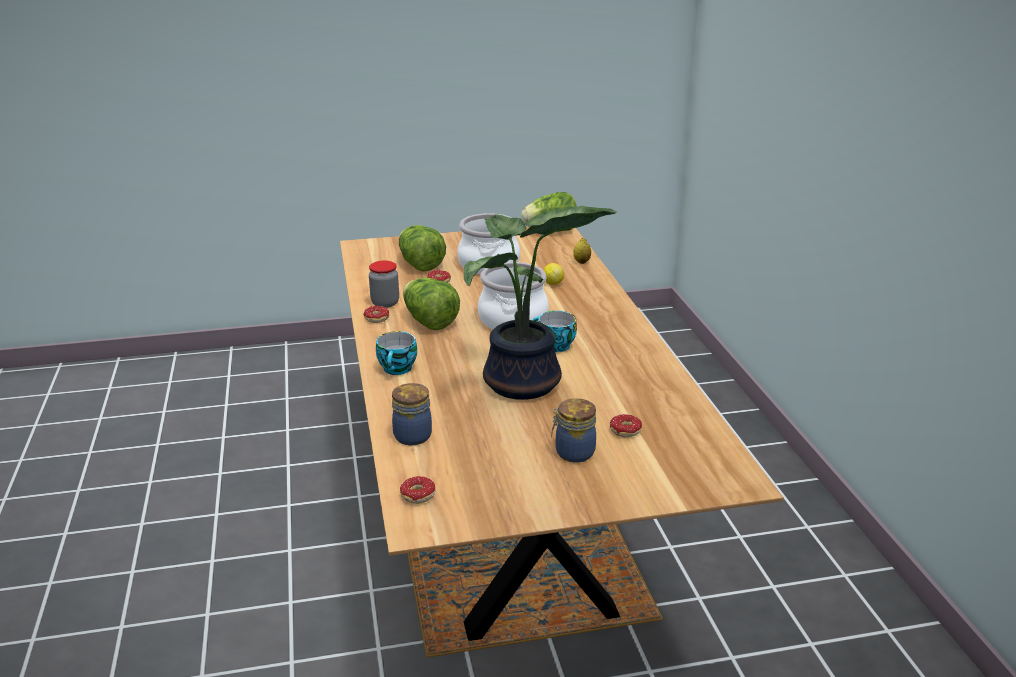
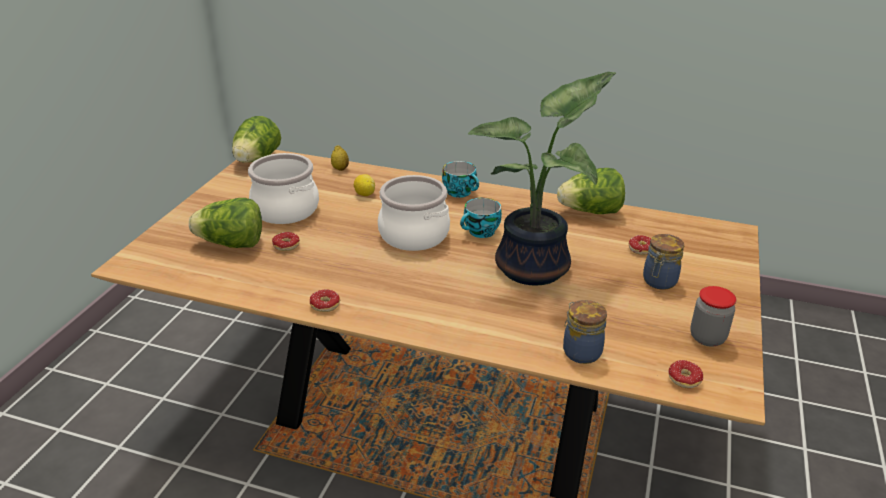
camera: 60 degrees left, 5 degrees up
jar [369,261,399,308] -> jar moved to [690,286,736,347]
cup [376,331,417,375] -> cup moved to [442,161,479,198]
lettuce [403,278,460,331] -> lettuce moved to [557,168,625,214]

